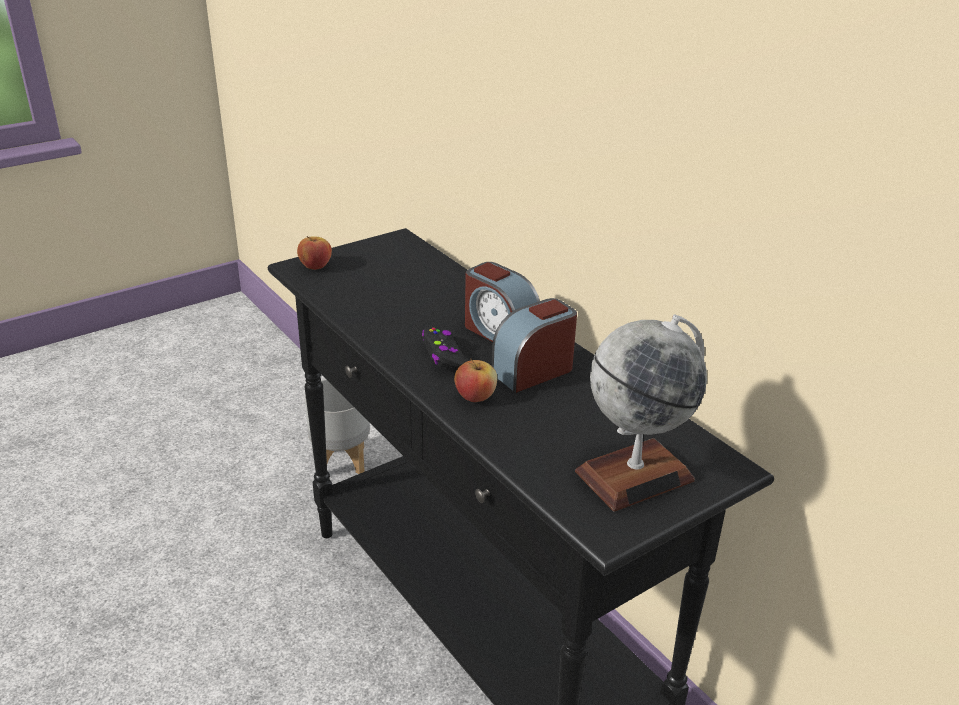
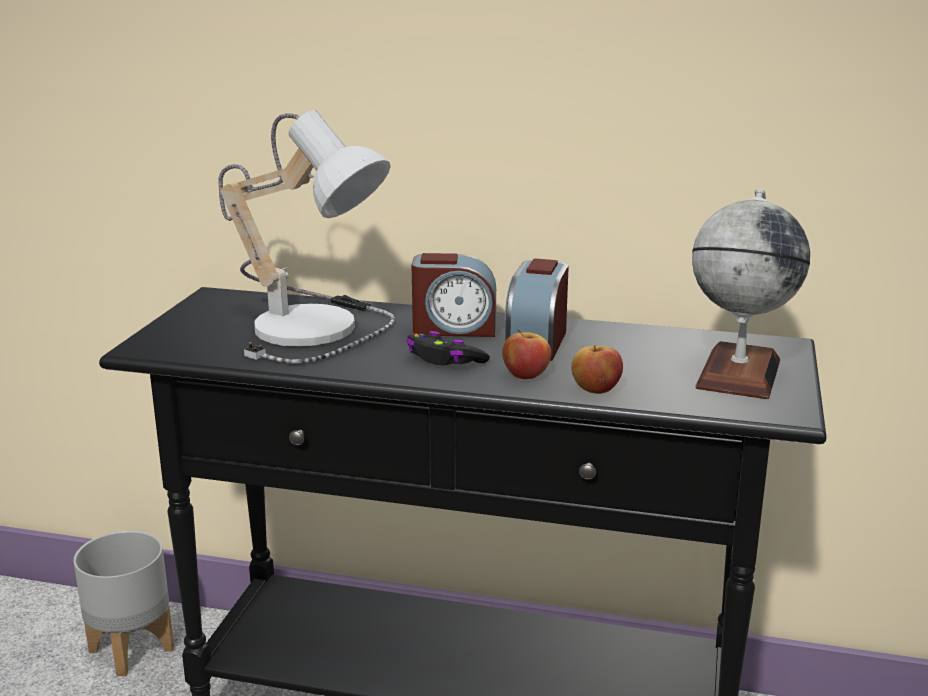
camera: 40 degrees left, 10 degrees down
apple [297,236,332,270] -> apple moved to [571,346,623,394]
none -> table lamp [218,110,395,364]

